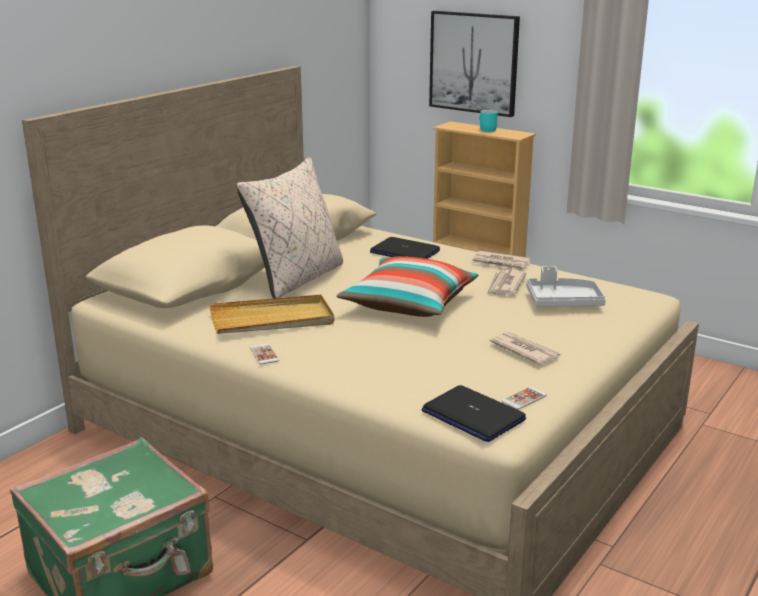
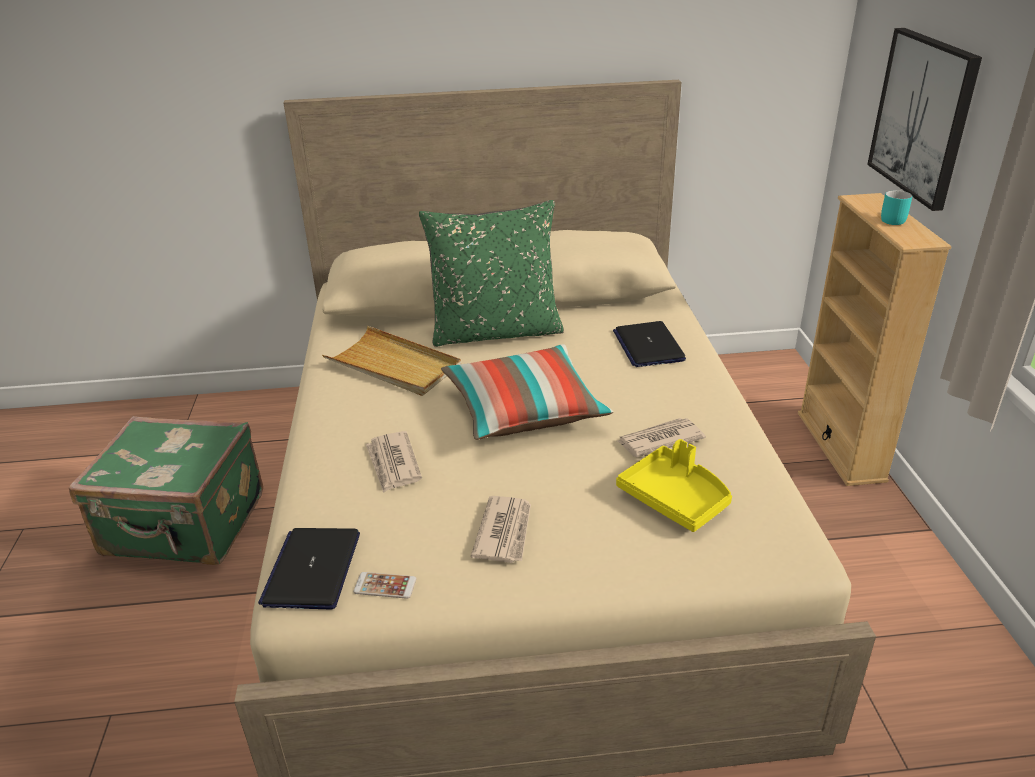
camera: 50 degrees right, 10 degrees up
beige pillow [237,157,343,298] -> green pillow [419,200,564,347]
phone [250,343,279,364] -> none
newspaper [472,251,531,272] -> newspaper moved to [366,431,422,493]
grey tray [526,266,606,307] -> yellow tray [616,439,732,532]

